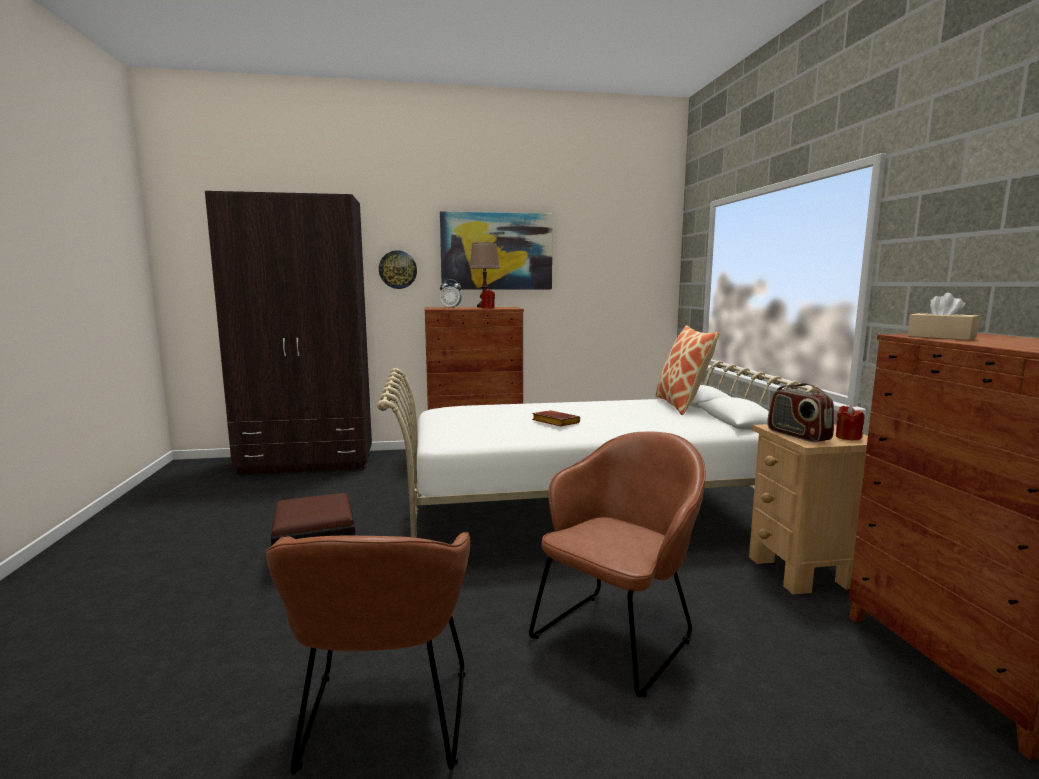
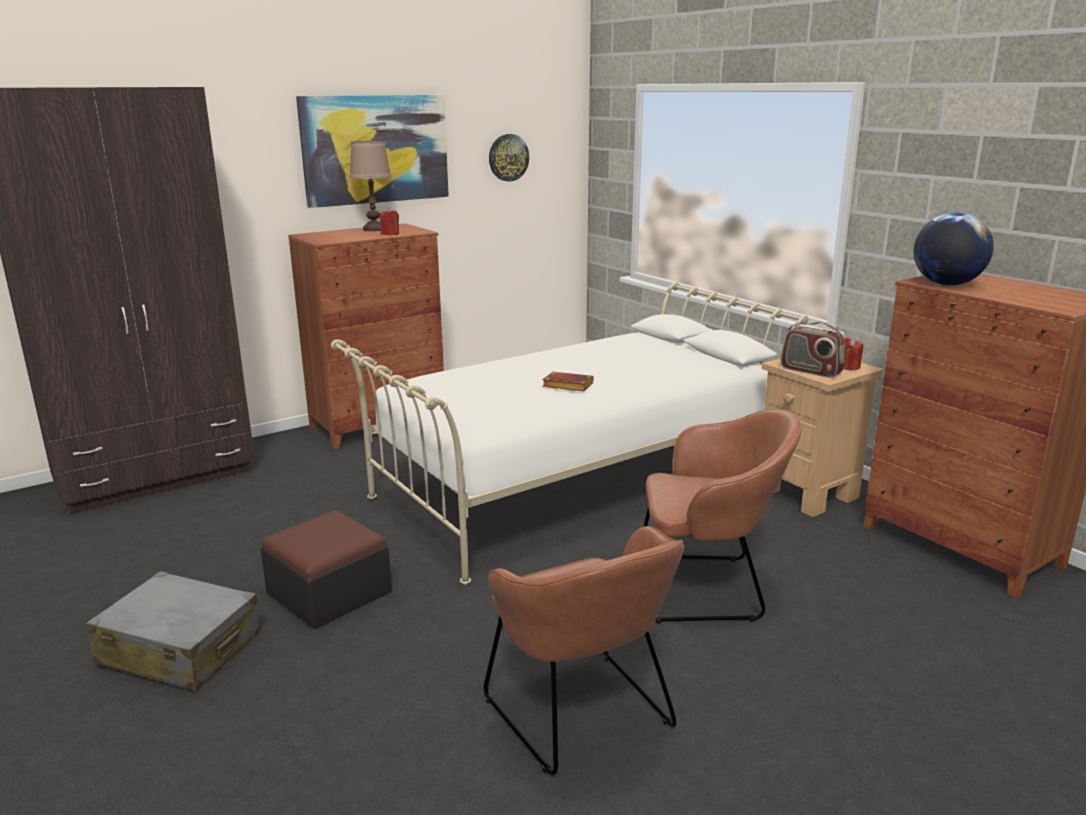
camera: 25 degrees left, 10 degrees up
wall clock [379,251,417,289] -> wall clock moved to [489,134,529,182]
alarm clock [440,279,462,309] -> none
brown armchair [529,431,706,698] -> brown armchair turned 75 degrees clockwise [644,409,802,624]
pillow [655,325,720,415] -> none
beige tissue box [908,293,979,340] -> globe [914,212,994,285]
none -> grey suitcase [86,571,260,691]

